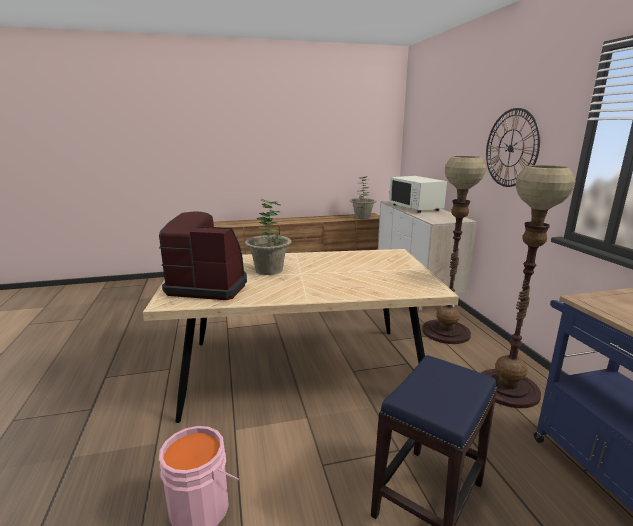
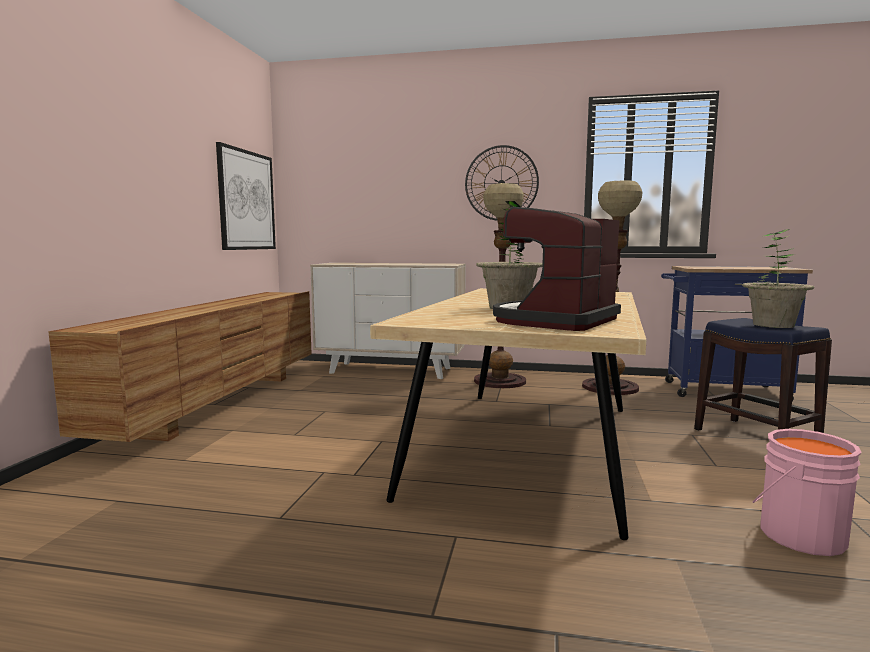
camera: 65 degrees left, 10 degrees down
potted plant [350,177,377,219] -> potted plant moved to [742,229,814,328]
white microwave [389,176,447,213] -> none
none -> picture [216,142,276,250]

